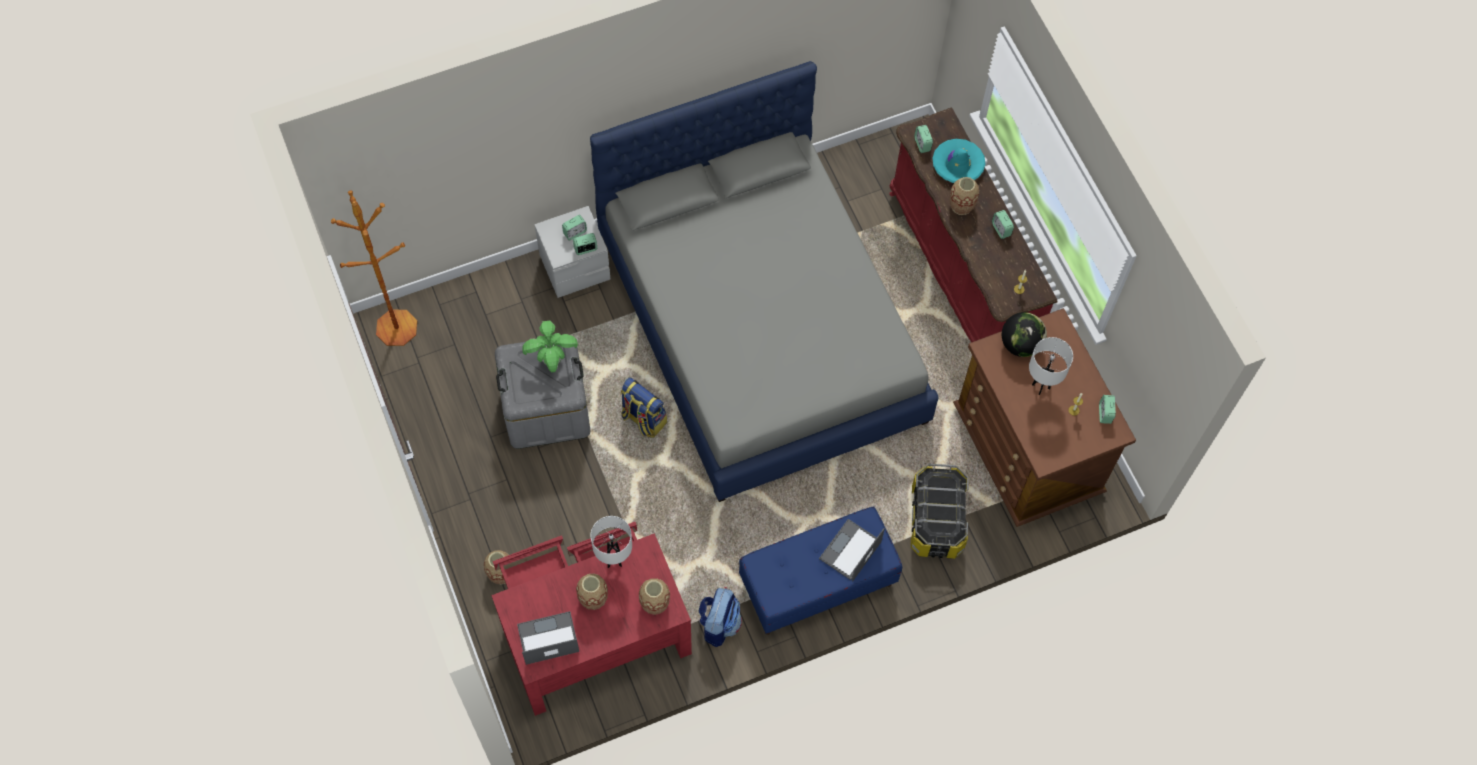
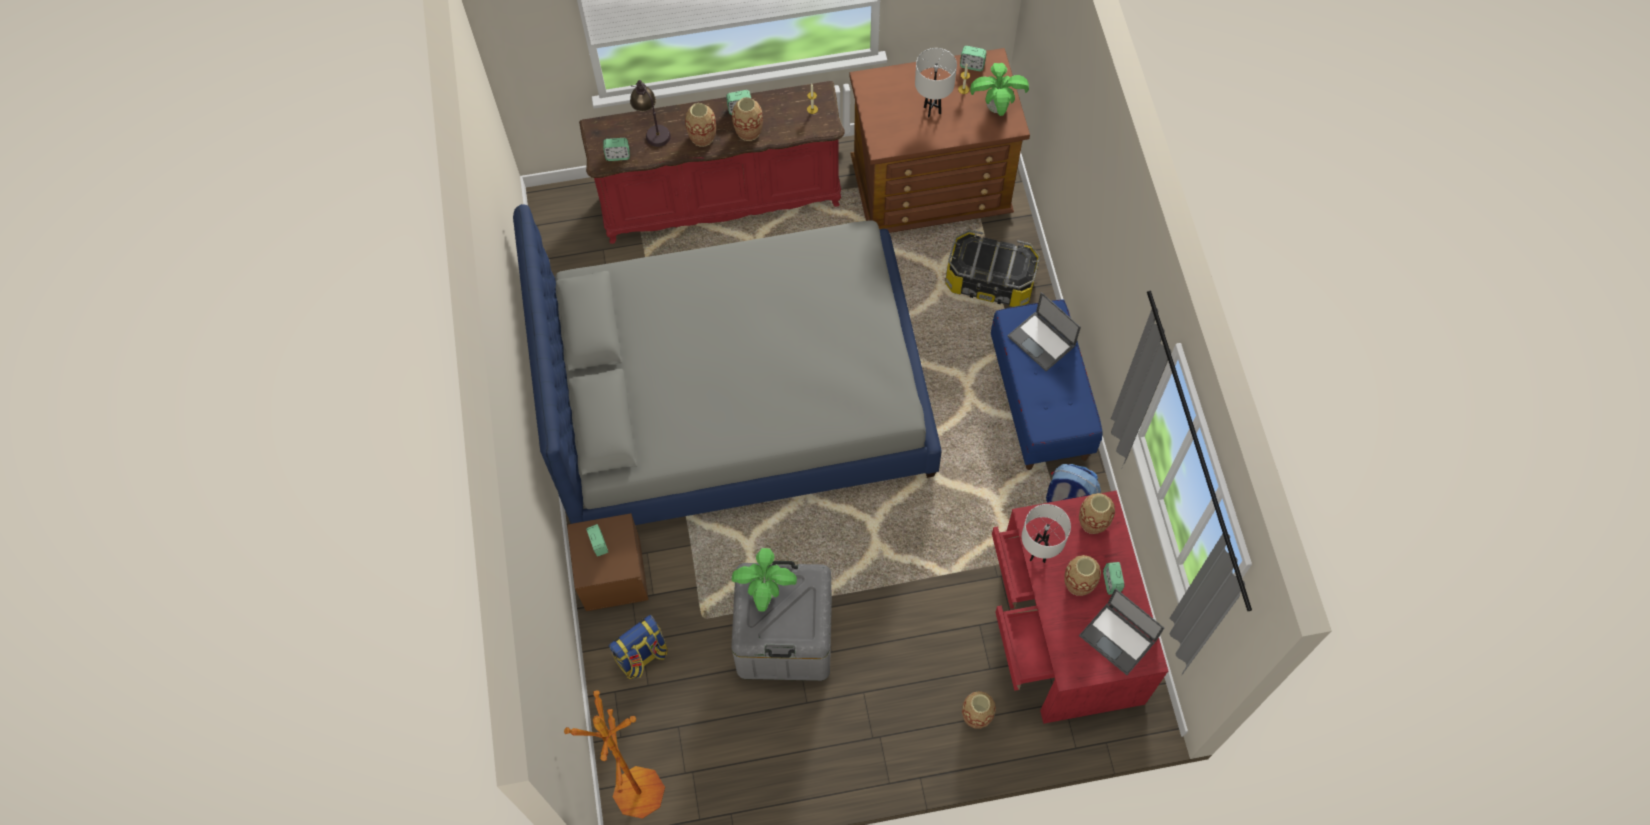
camera: 75 degrees left, 0 degrees up
laptop [517,611,579,665] -> laptop turned 45 degrees counterclockwise [1079,588,1164,675]
white nightstand [534,206,611,298] -> brown nightstand [567,513,649,611]
alarm clock [573,233,597,255] -> alarm clock moved to [1103,562,1124,595]
backpack [621,377,667,438] -> backpack moved to [609,615,668,679]
turquoise hat [932,139,985,183] -> table lamp [630,80,671,147]
globe [1002,312,1047,357] -> none
none -> vase [732,97,763,141]
none -> potted plant [970,63,1029,116]

